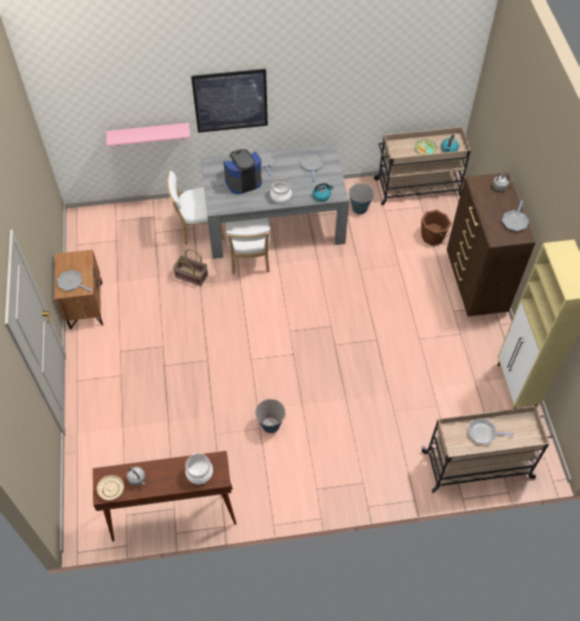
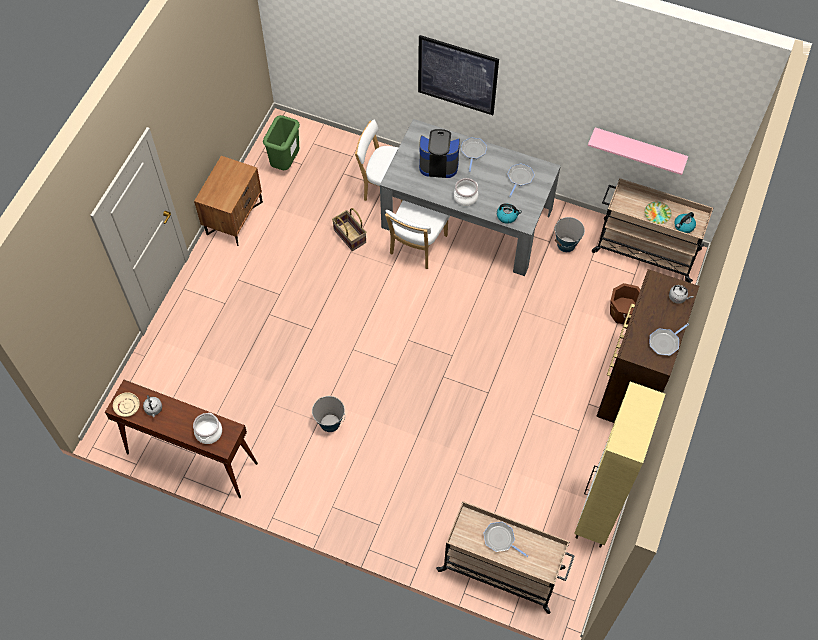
camera: 30 degrees right, 5 degrees up
frying pan [57,270,93,291] -> none
pink shelf [106,123,191,146] -> pink shelf moved to [588,127,688,175]
none -> green trash can [263,115,300,170]

